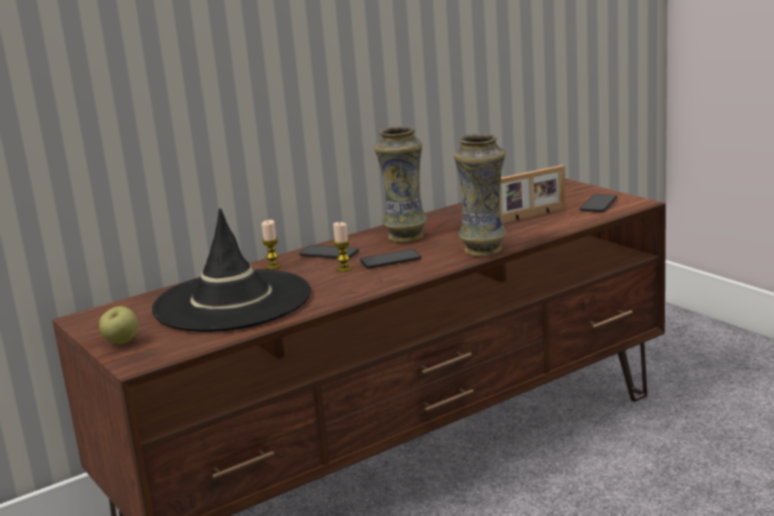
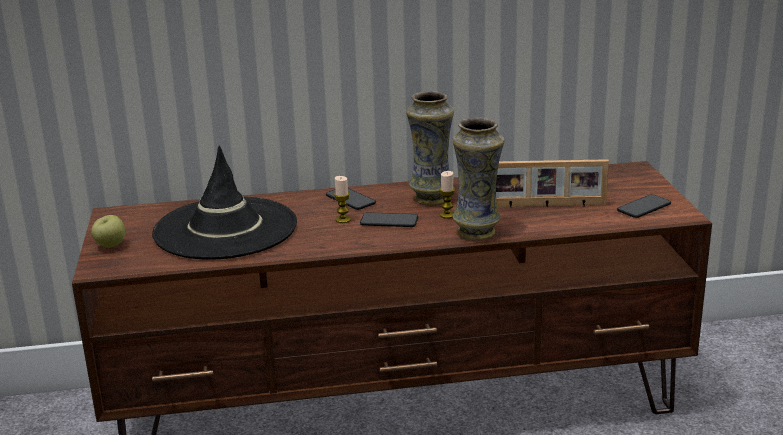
camera: 25 degrees right, 5 degrees up
candle [262,220,281,270] -> candle moved to [439,171,455,219]

